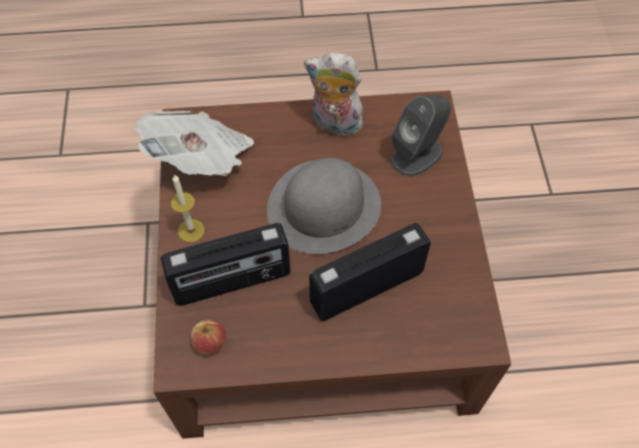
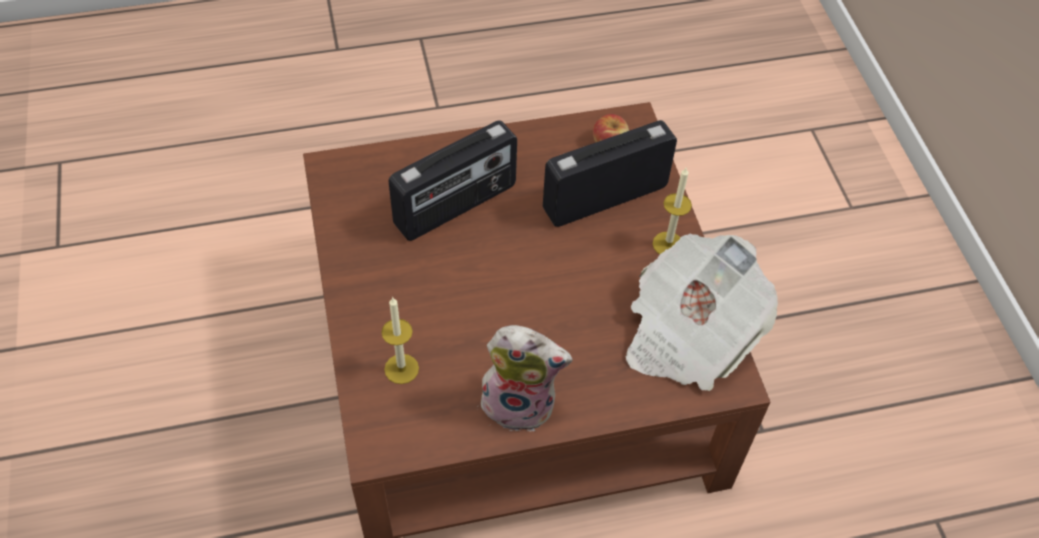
camera: 170 degrees right, 5 degrees down
grey hat [267,158,381,254] -> none
grey speaker [390,95,451,177] -> candle [381,297,419,384]

